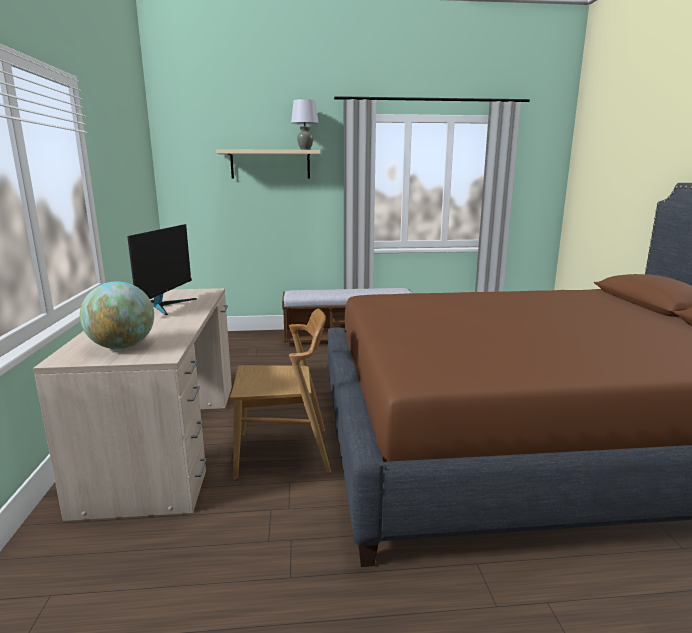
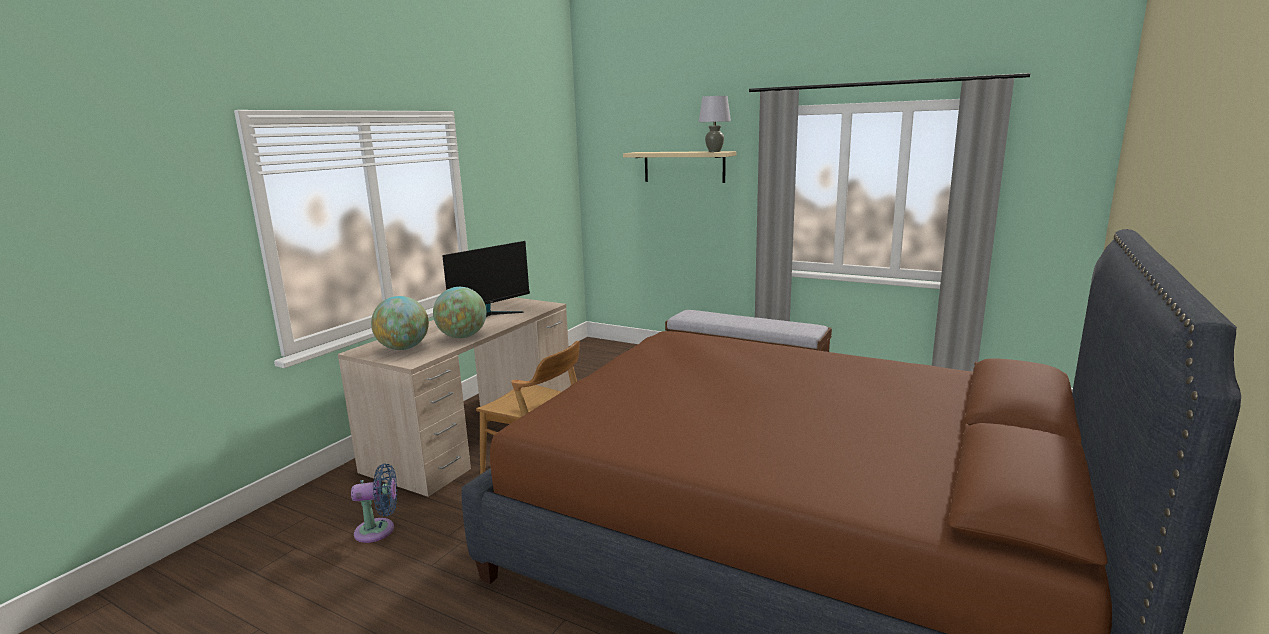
camera: 35 degrees right, 0 degrees up
none -> blue fan [351,464,397,543]
none -> globe [433,287,486,338]

